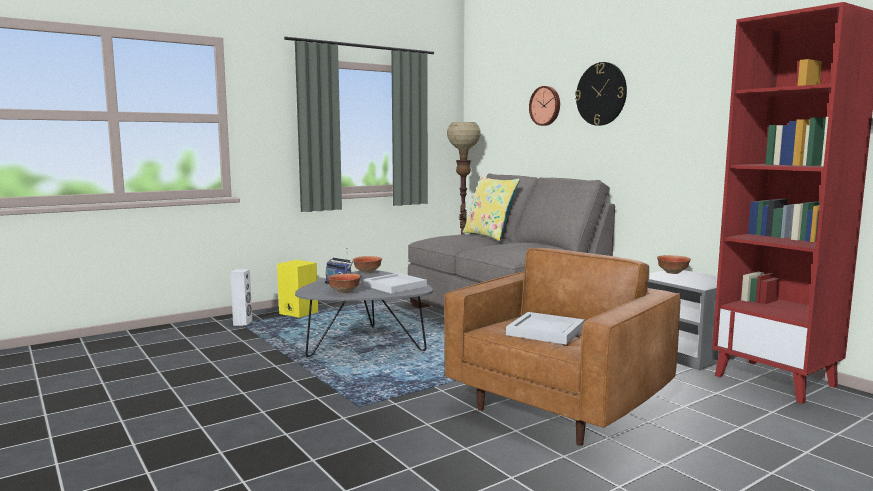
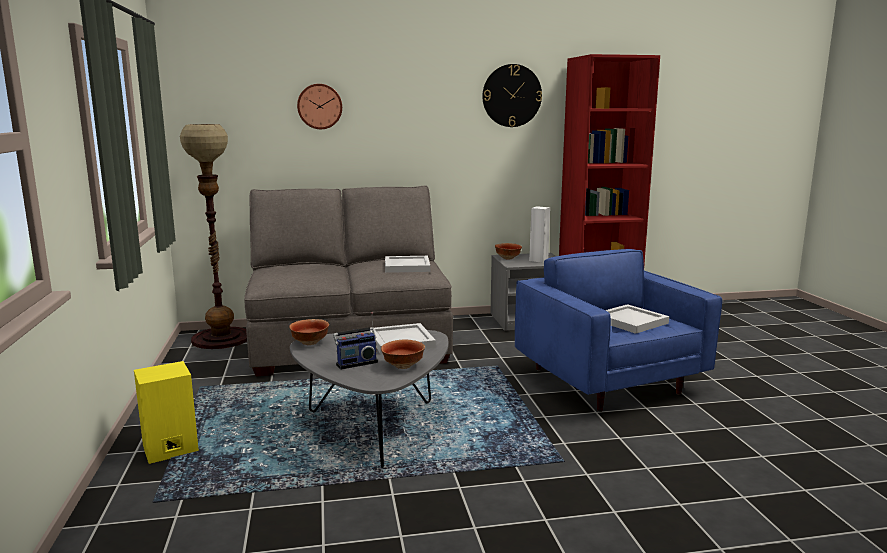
camera: 65 degrees left, 5 degrees up
white speaker [230,269,252,326] -> white speaker moved to [529,206,550,263]
brown armchair [444,248,680,446] -> blue armchair [515,249,722,412]
yellow pillow [463,176,520,241] -> none
wall clock [575,62,627,126] -> wall clock moved to [482,64,542,127]
none -> white tray [385,256,430,273]

